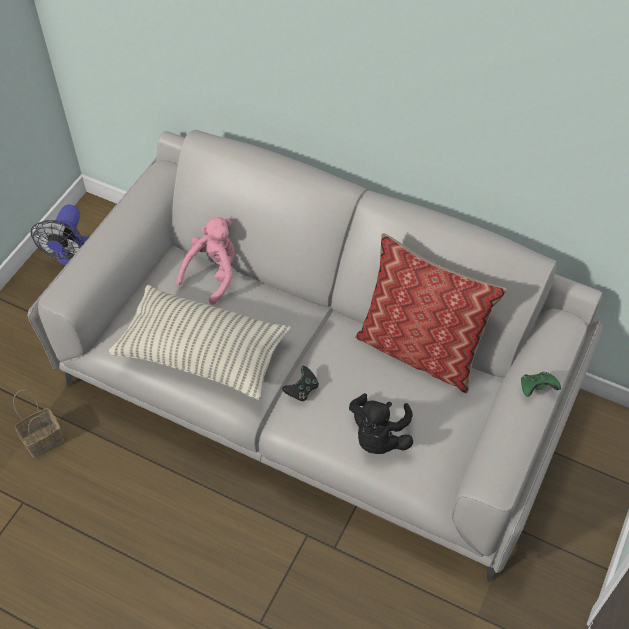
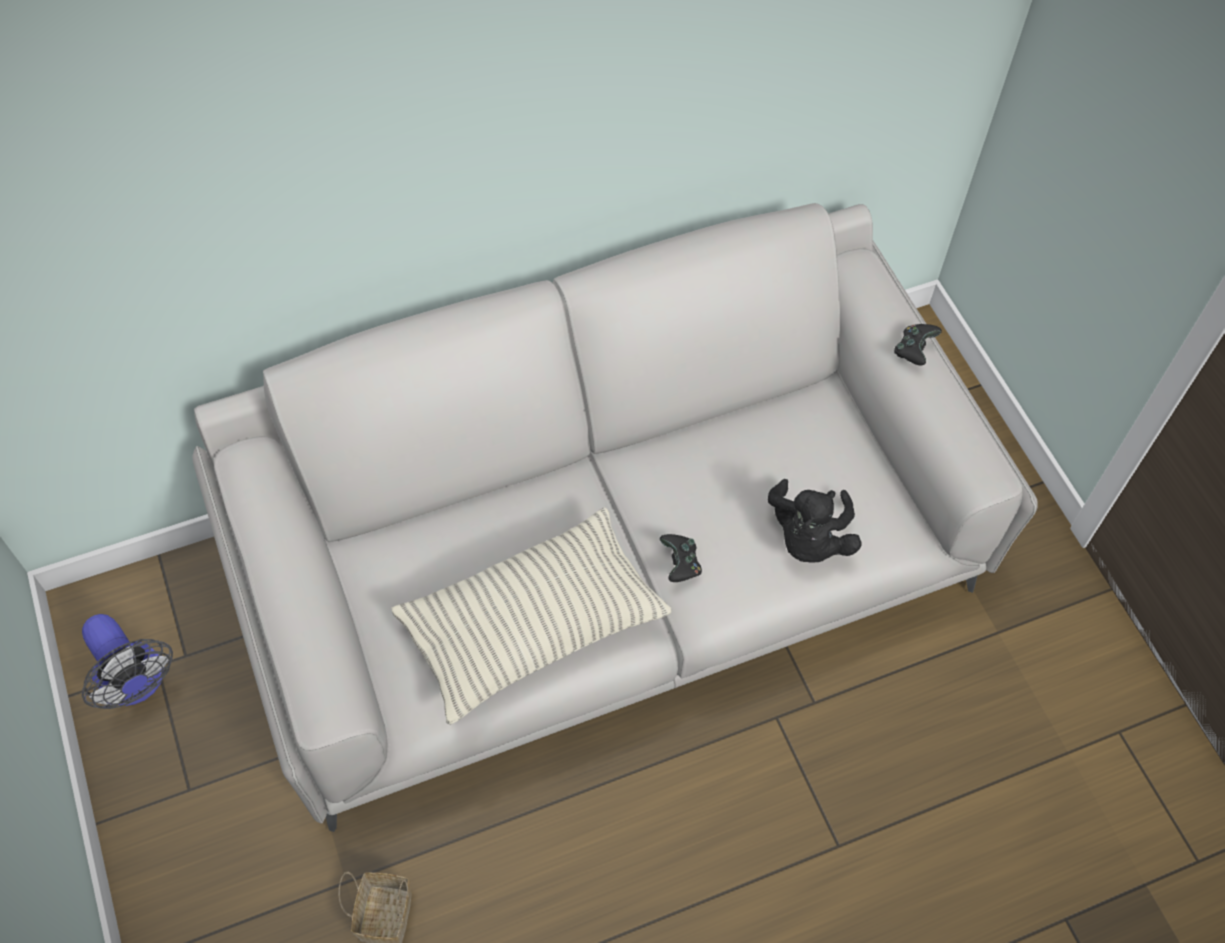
camera: 50 degrees left, 5 degrees up
pink plush toy [176,217,235,305] -> none
black plush toy [349,393,413,454] -> black plush toy turned 45 degrees clockwise [768,479,862,563]
pillow [355,233,507,393] -> none
green game controller [521,372,561,397] -> black game controller [894,324,942,365]

